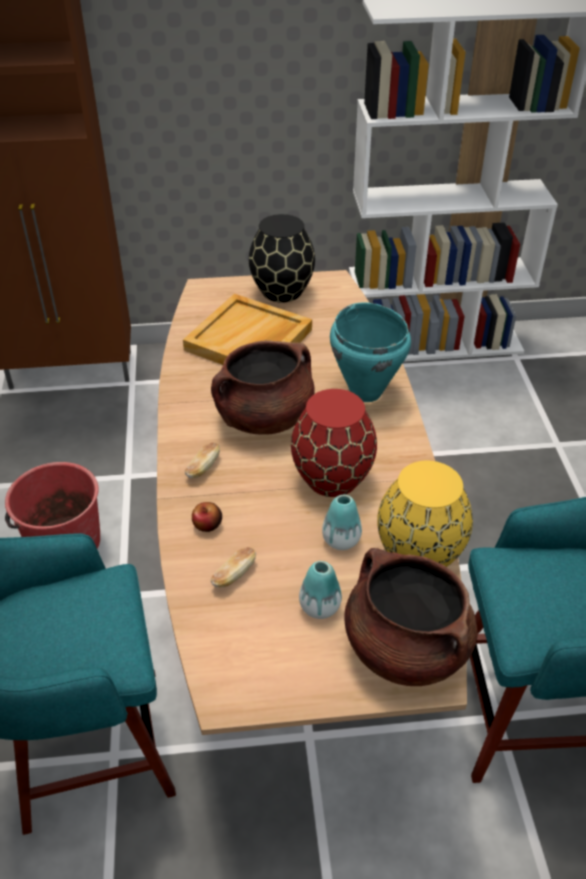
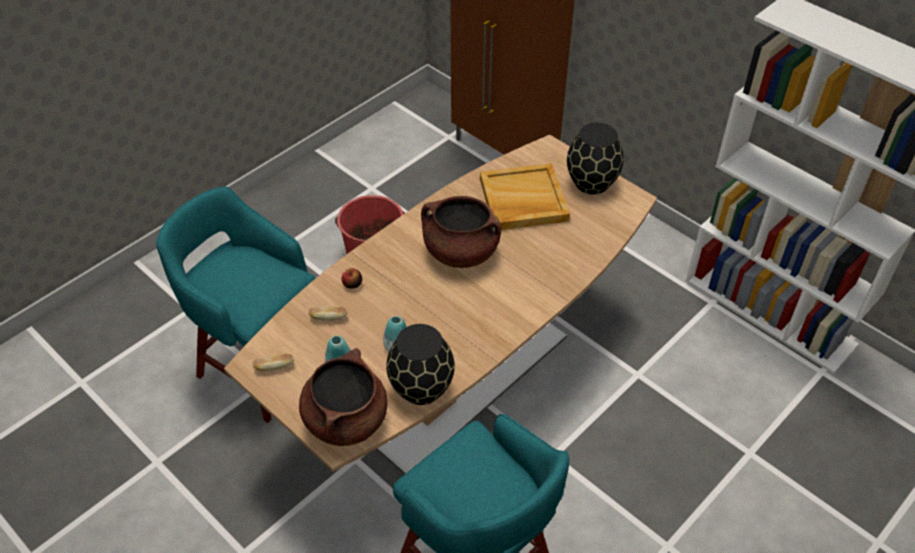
camera: 50 degrees right, 5 degrees up
bread [185,443,220,478] -> bread moved to [252,353,294,371]
red vase [291,389,377,497] -> none
turquoise cooking pot [330,302,411,402] -> none
yellow vase [377,461,473,567] -> black vase [386,324,455,405]

